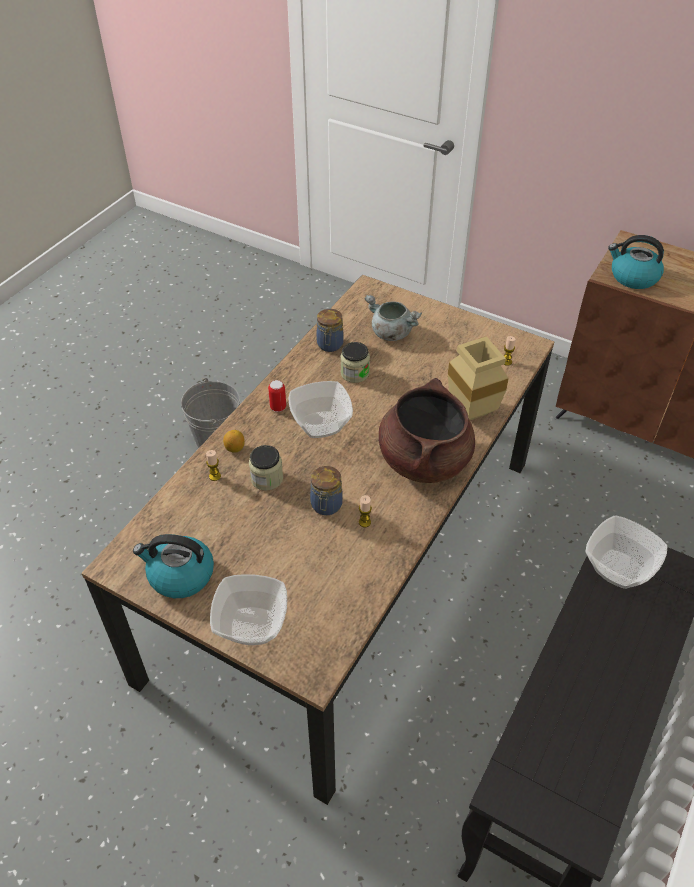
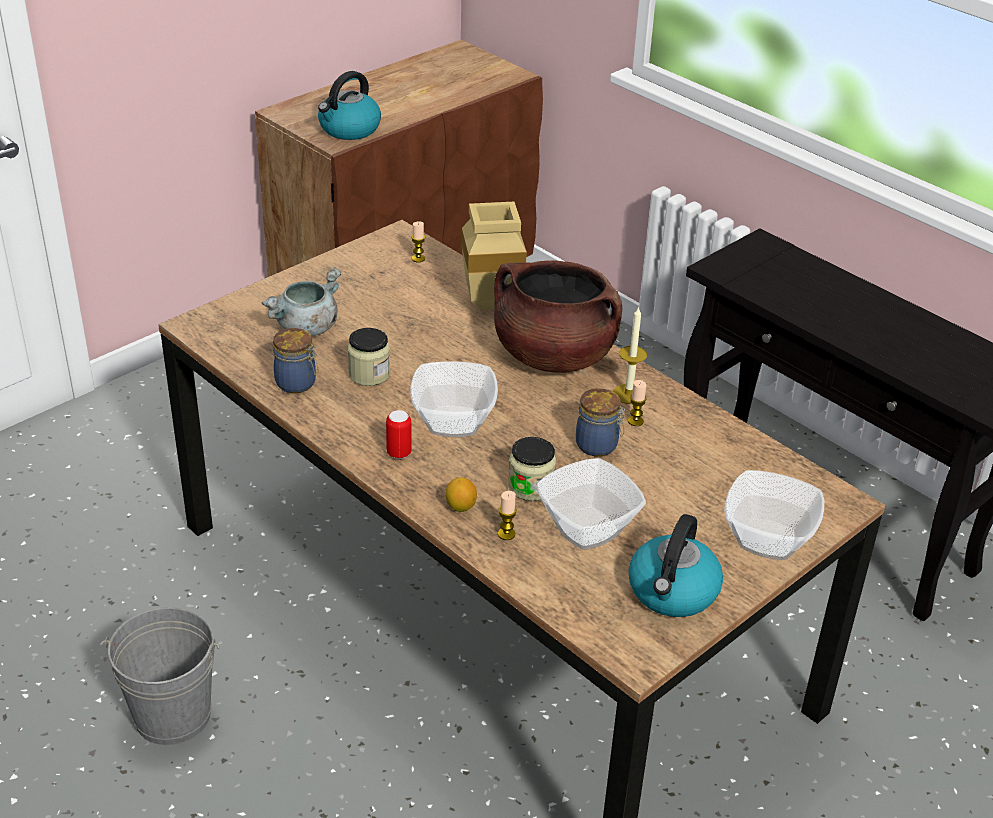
camera: 75 degrees left, 10 degrees down
bowl [586,515,667,589] -> bowl moved to [536,458,646,549]
none -> candle [613,306,647,404]

